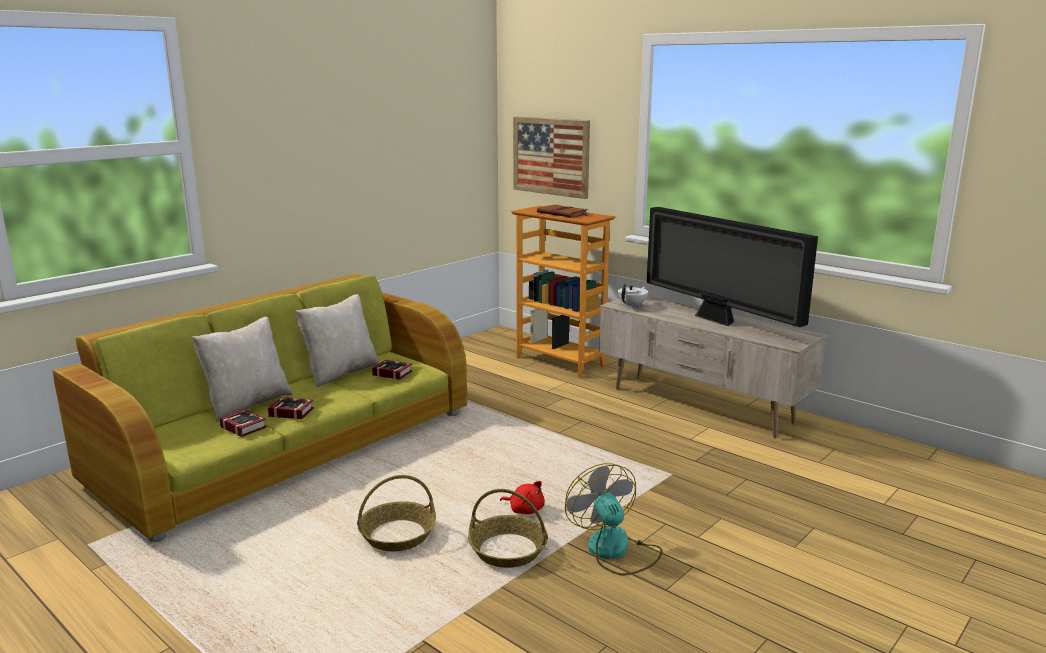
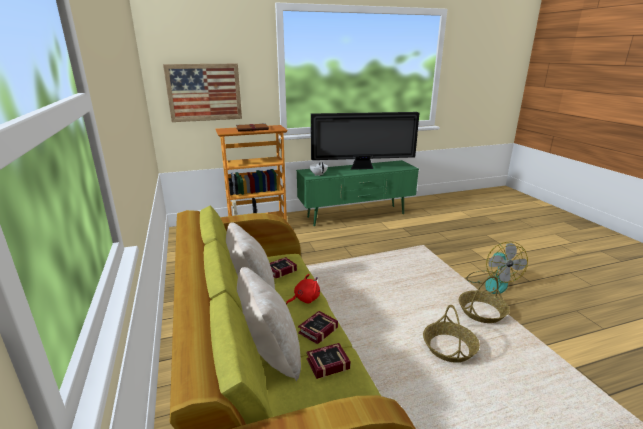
camera: 60 degrees left, 5 degrees up
red plush toy [500,481,545,514] -> red plush toy moved to [286,274,320,304]
fan [565,463,663,576] -> fan turned 105 degrees counterclockwise [466,242,528,294]
beige tv stand [599,296,827,438] -> green tv stand [296,160,419,226]

